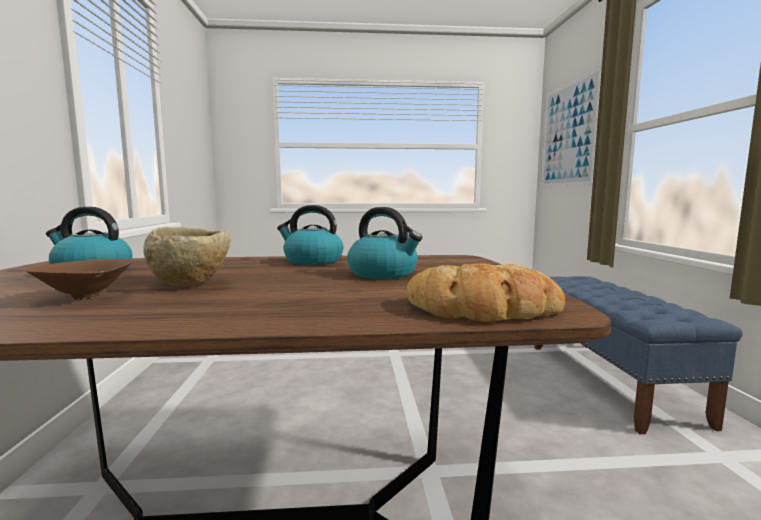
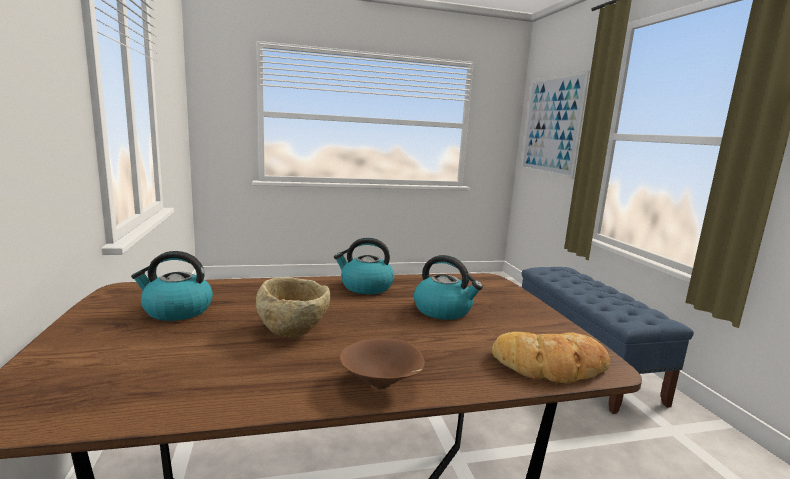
camera: 10 degrees left, 5 degrees up
brown bowl [25,259,132,300] -> brown bowl moved to [340,338,425,389]

